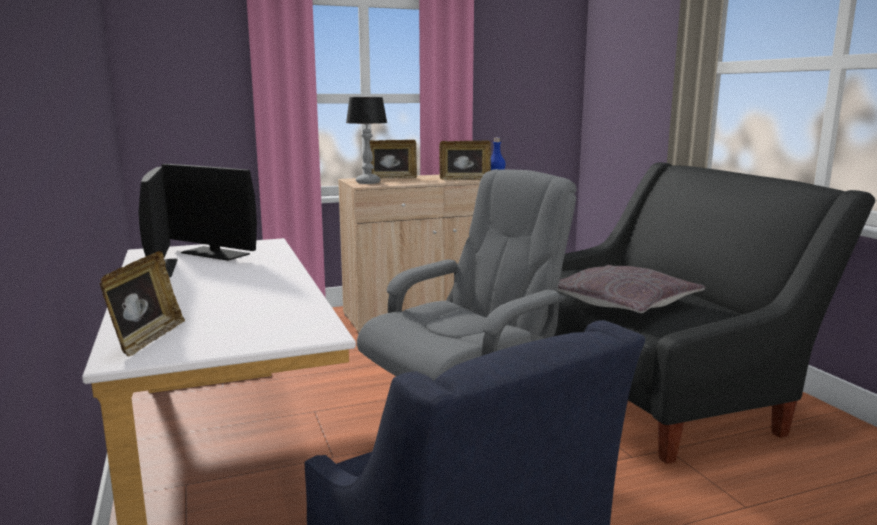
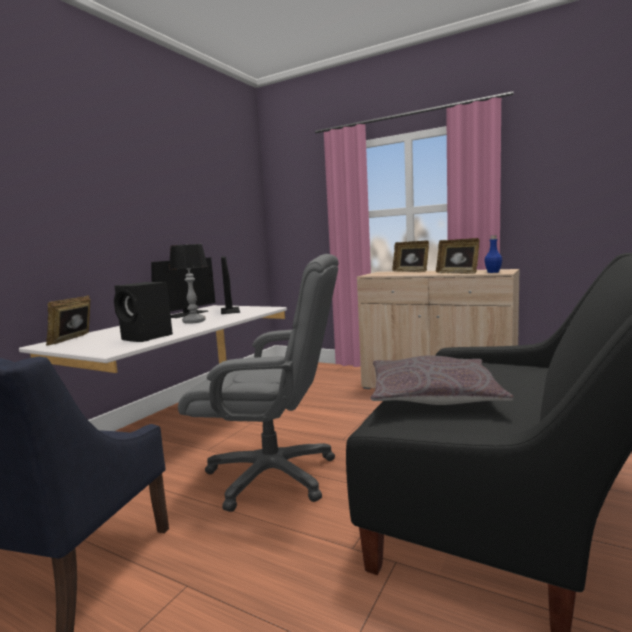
camera: 50 degrees right, 5 degrees down
picture frame [99,251,185,356] -> picture frame turned 135 degrees clockwise [46,295,90,346]
table lamp [346,97,387,184] -> table lamp moved to [169,244,208,324]
none -> black speaker [114,282,173,342]

